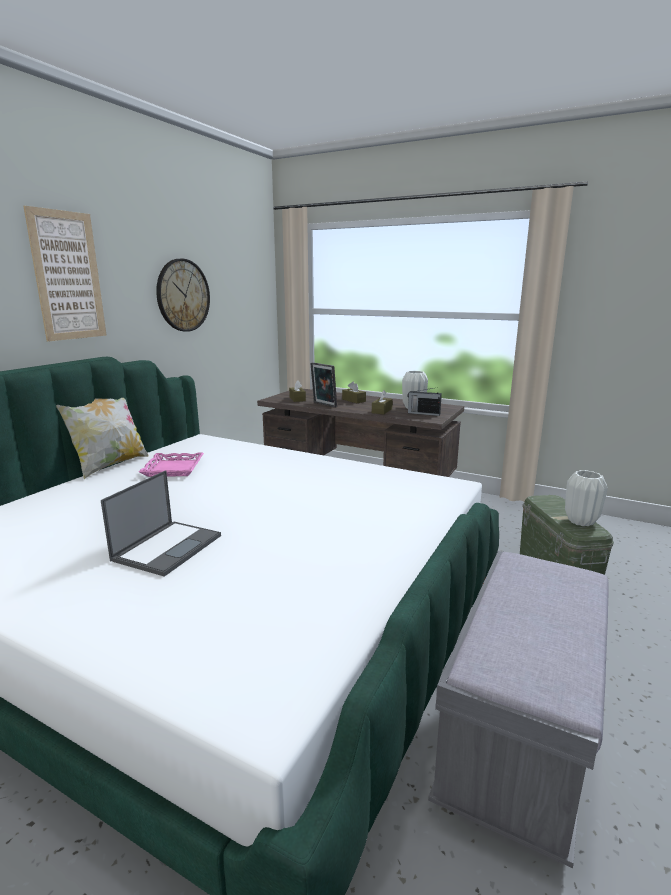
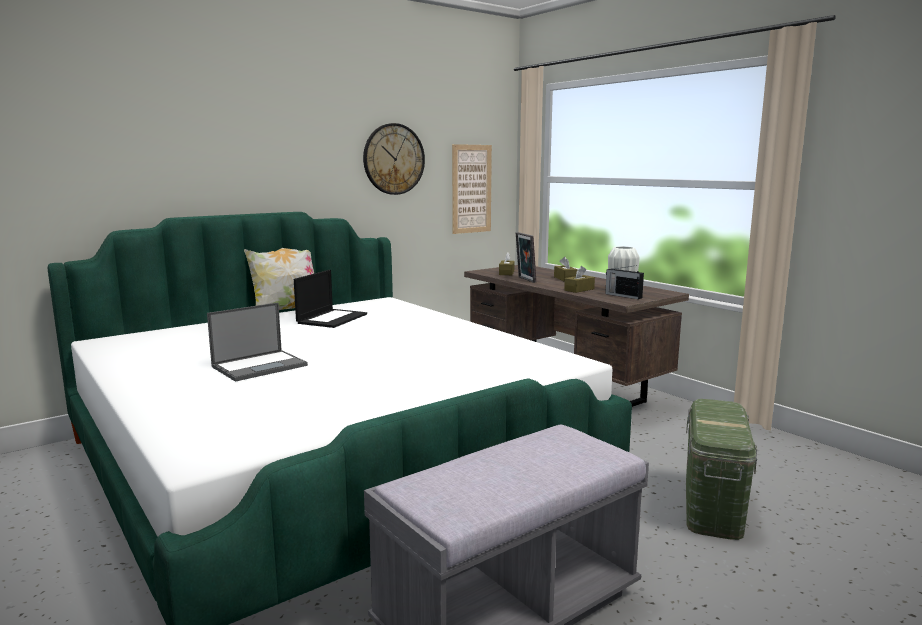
camera: 25 degrees right, 5 degrees down
picture [24,206,107,342] -> picture moved to [452,144,492,234]
pink tray [139,452,204,477] -> laptop [294,270,367,328]
white vase [565,470,608,526] -> none

